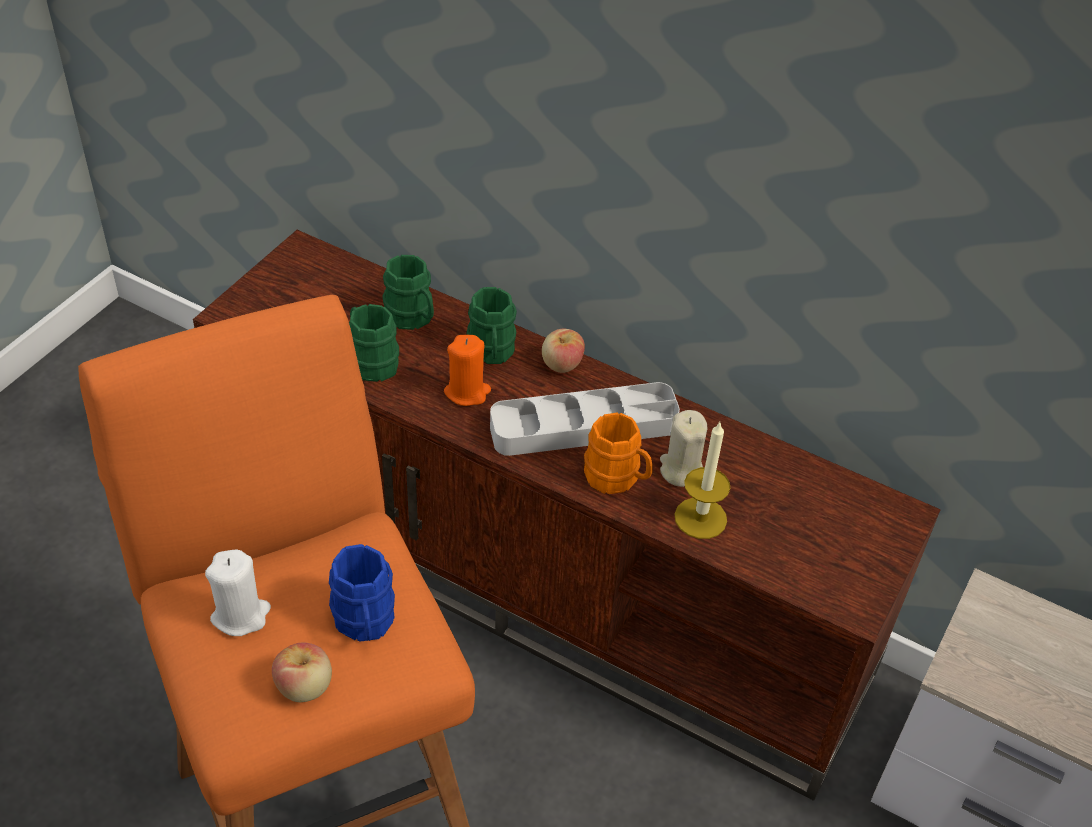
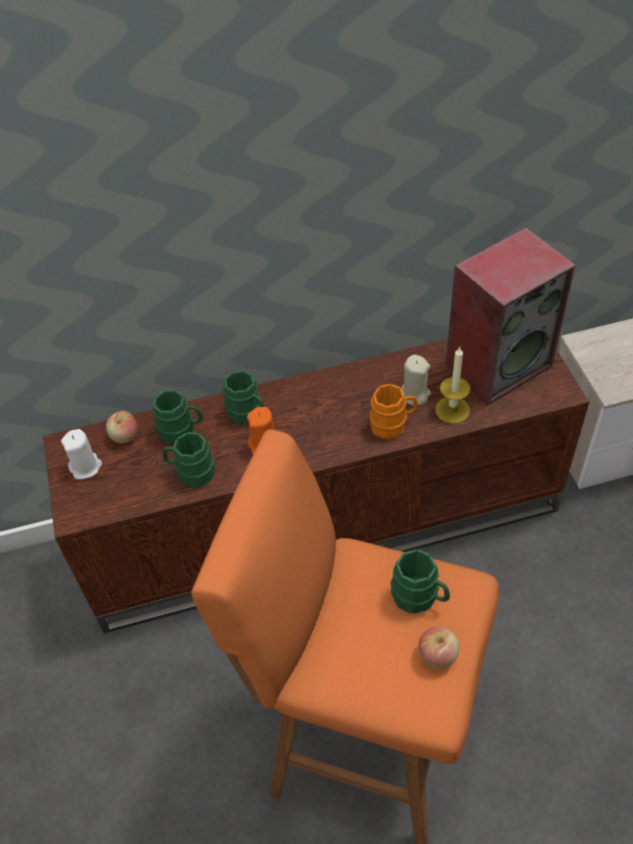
camera: 40 degrees left, 5 degrees up
white candle [205,550,271,636] -> white candle moved to [61,429,102,479]
blue mug [329,544,395,642] -> green mug [390,549,450,614]
grey tray [490,382,680,456] -> none
apple [542,329,585,373] -> apple moved to [106,411,138,443]
none -> speaker [445,228,576,405]

